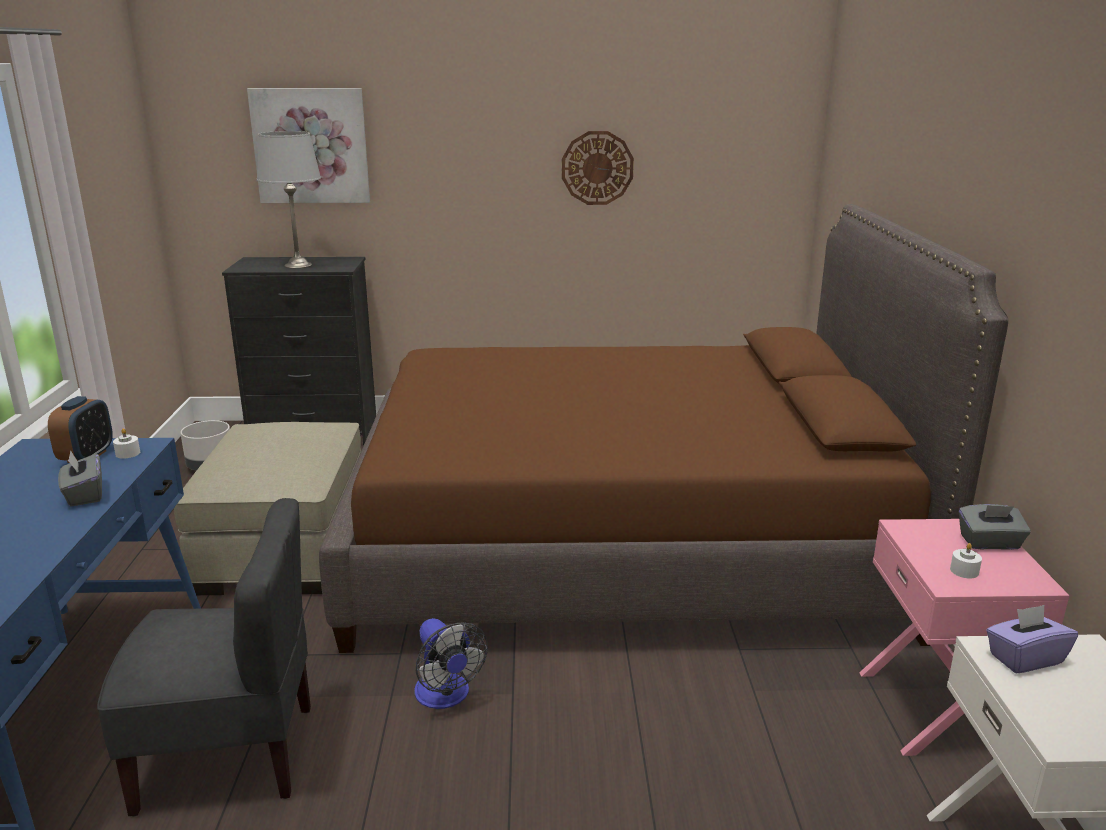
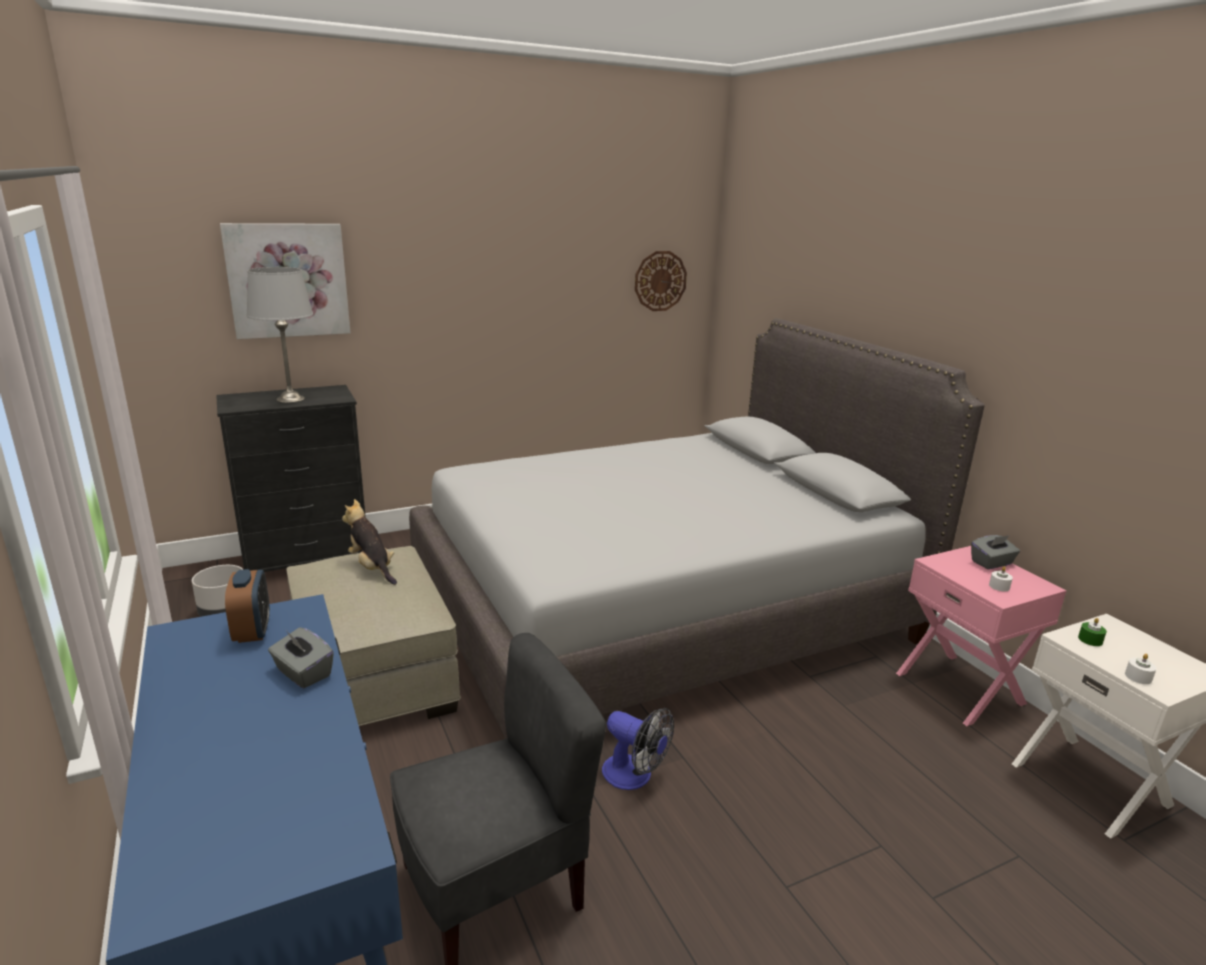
camera: 25 degrees left, 0 degrees up
white candle [113,428,140,459] -> white candle moved to [1125,654,1157,684]
brown bed [319,204,1008,653] -> grey bed [409,318,985,739]
wall clock [562,131,634,205] -> wall clock moved to [635,251,687,311]
purple tissue box [986,605,1078,673] -> green candle [1078,618,1107,646]
none -> plush toy [342,499,397,585]

